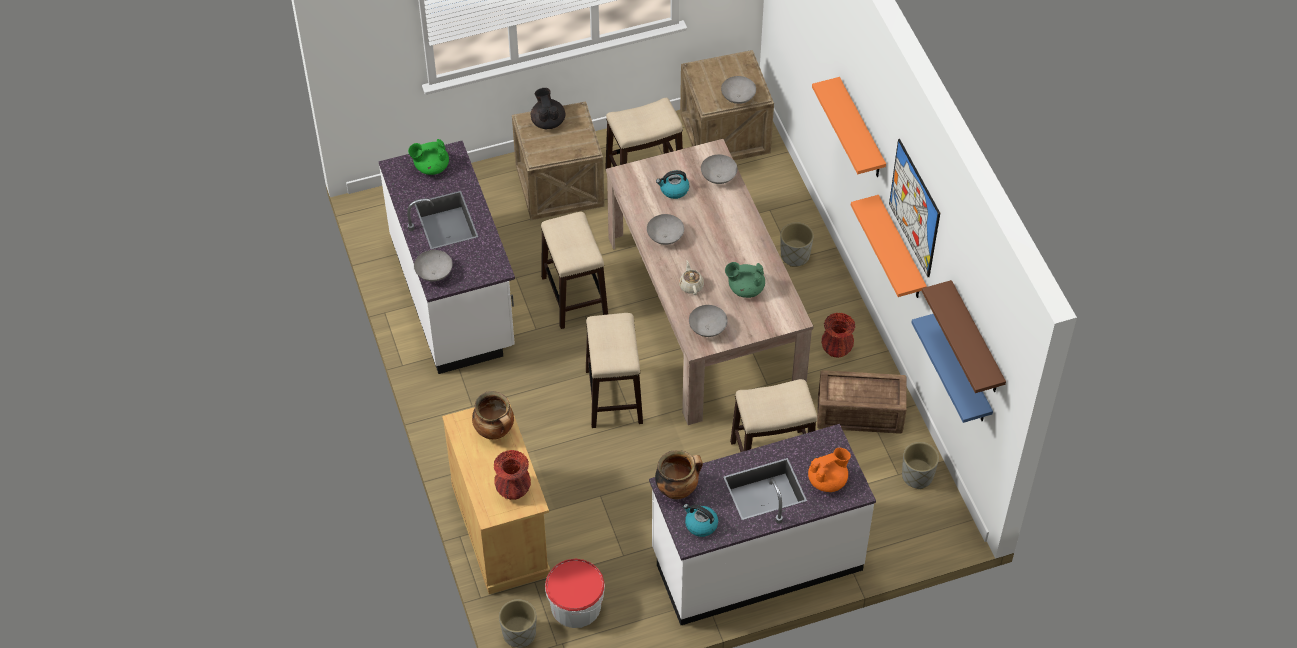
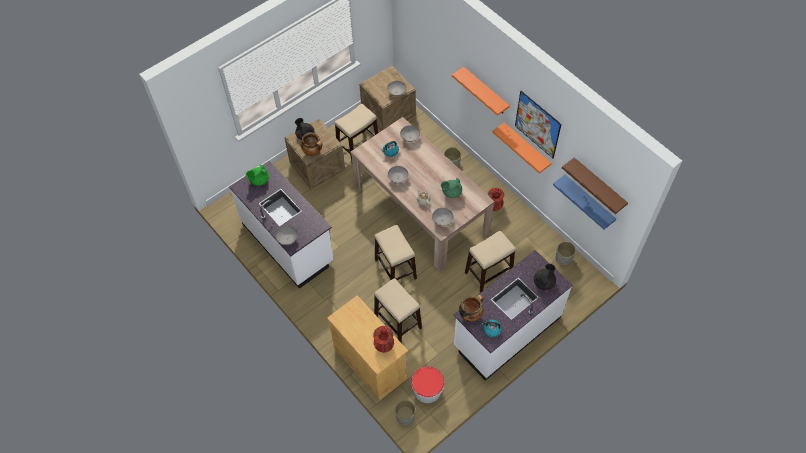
camera: 20 degrees left, 5 degrees up
cooking pot [472,391,514,440] -> cooking pot moved to [301,132,323,156]
stool [541,212,608,329] -> stool moved to [374,278,422,342]
orange teapot [808,448,851,492] -> black teapot [534,264,556,290]
crate [817,370,907,434] -> none

